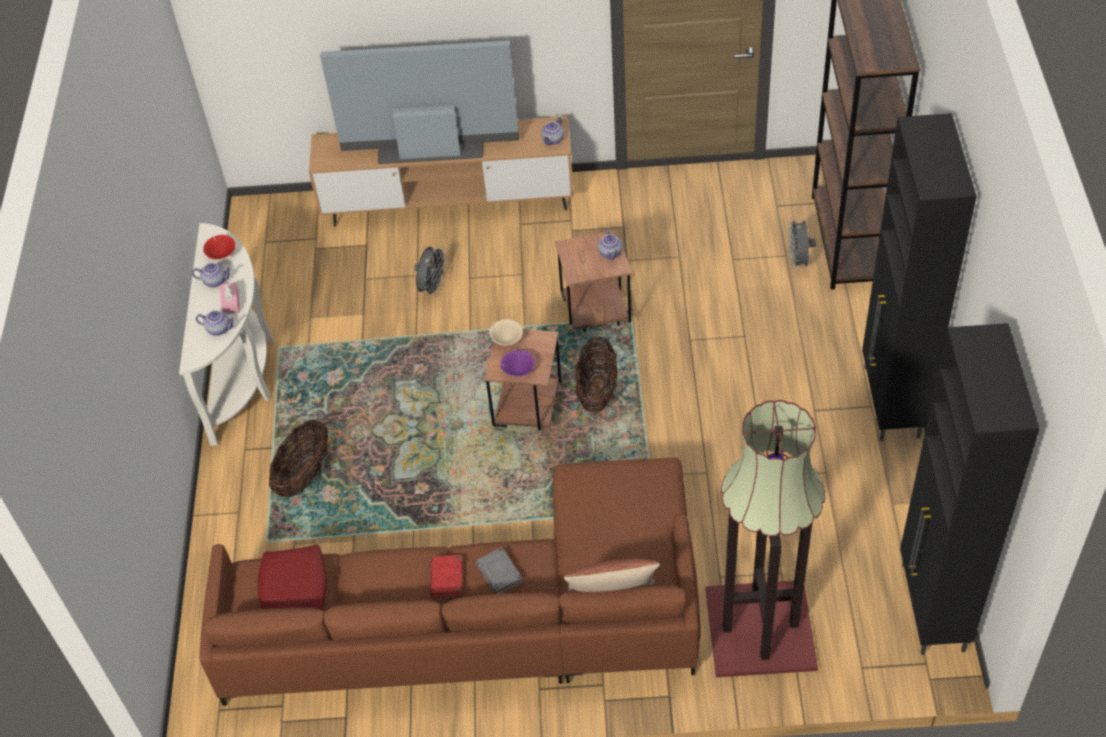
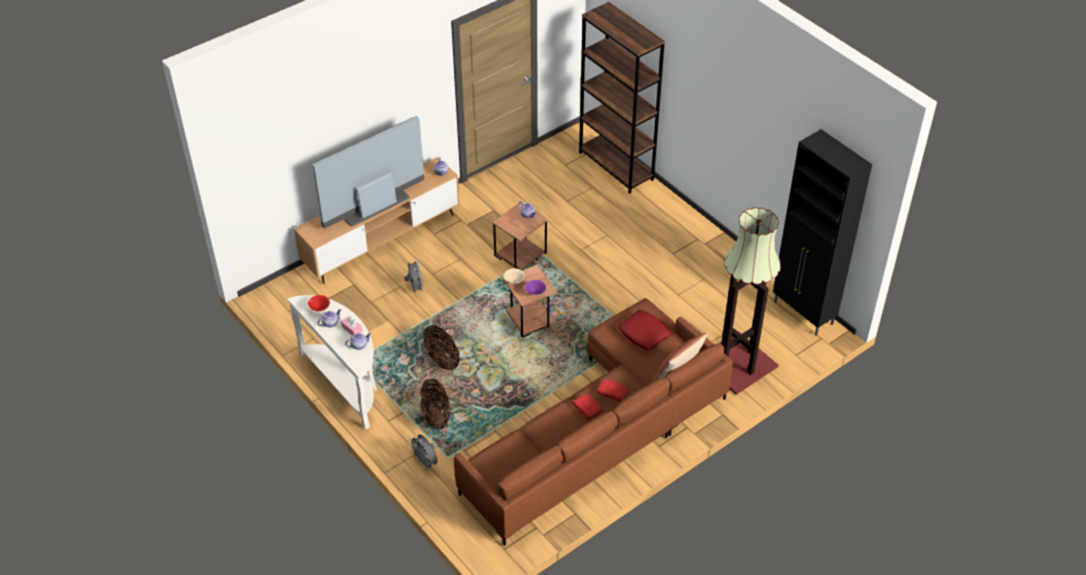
camera: 40 degrees left, 5 degrees down
red pillow [258,544,327,611] -> red pillow moved to [617,310,673,351]
grey book [475,547,523,594] -> red book [597,378,628,402]
basket [574,336,618,413] -> basket moved to [423,325,460,371]
grey fan [788,219,816,270] -> grey fan moved to [409,434,437,470]
black cabinet [862,113,977,441] -> none

